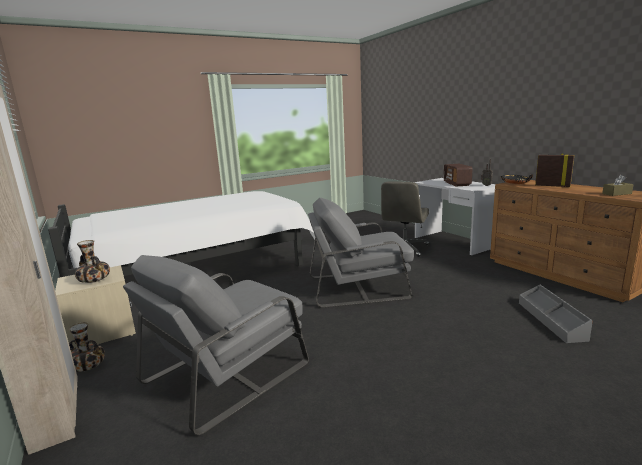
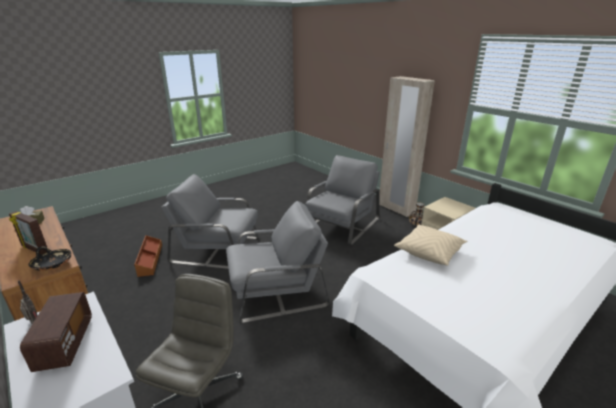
camera: 170 degrees right, 10 degrees up
vase [75,240,110,283] -> none
grey storage box [519,285,593,343] -> brown storage box [134,235,162,277]
none -> grey armchair [161,174,258,269]
none -> beige pillow [394,224,467,266]

